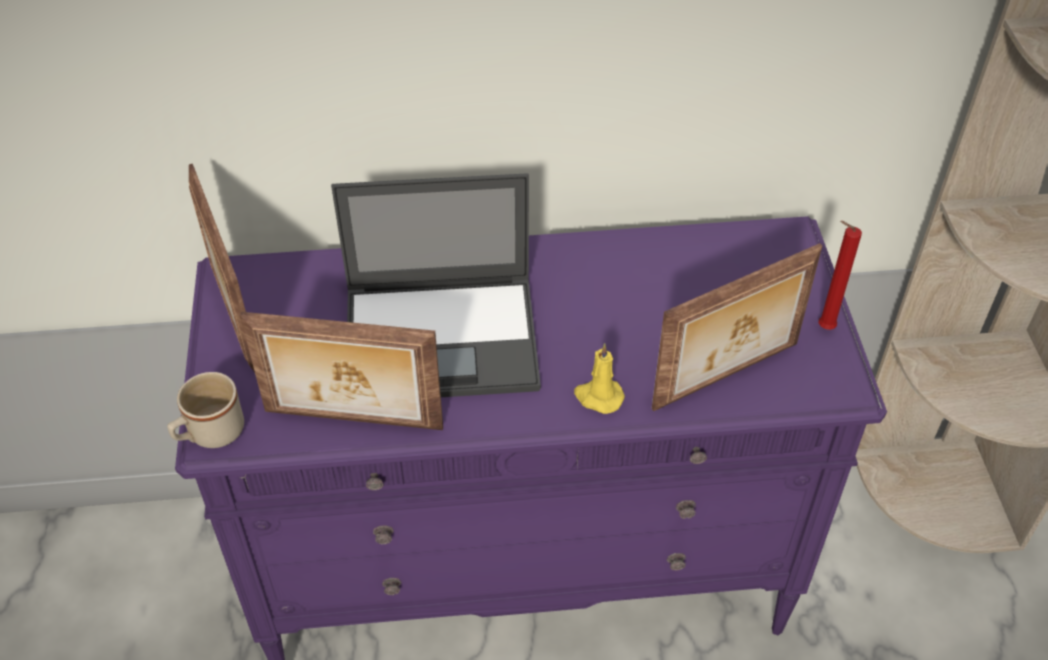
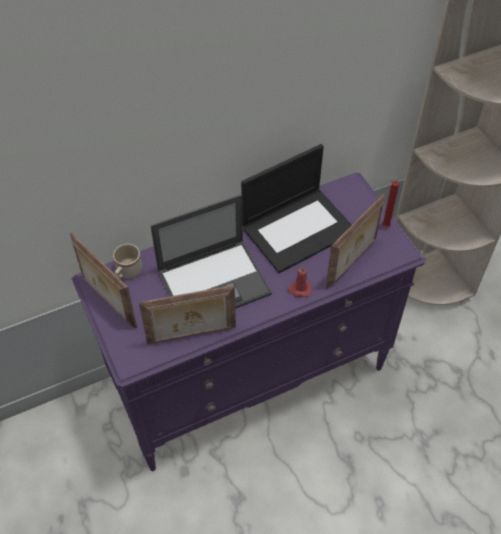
camera: 20 degrees left, 5 degrees up
beige mug [167,372,244,448] -> beige mug moved to [113,244,142,279]
yellow candle [574,343,625,414] -> red candle [287,266,312,297]
none -> laptop [241,144,352,273]

